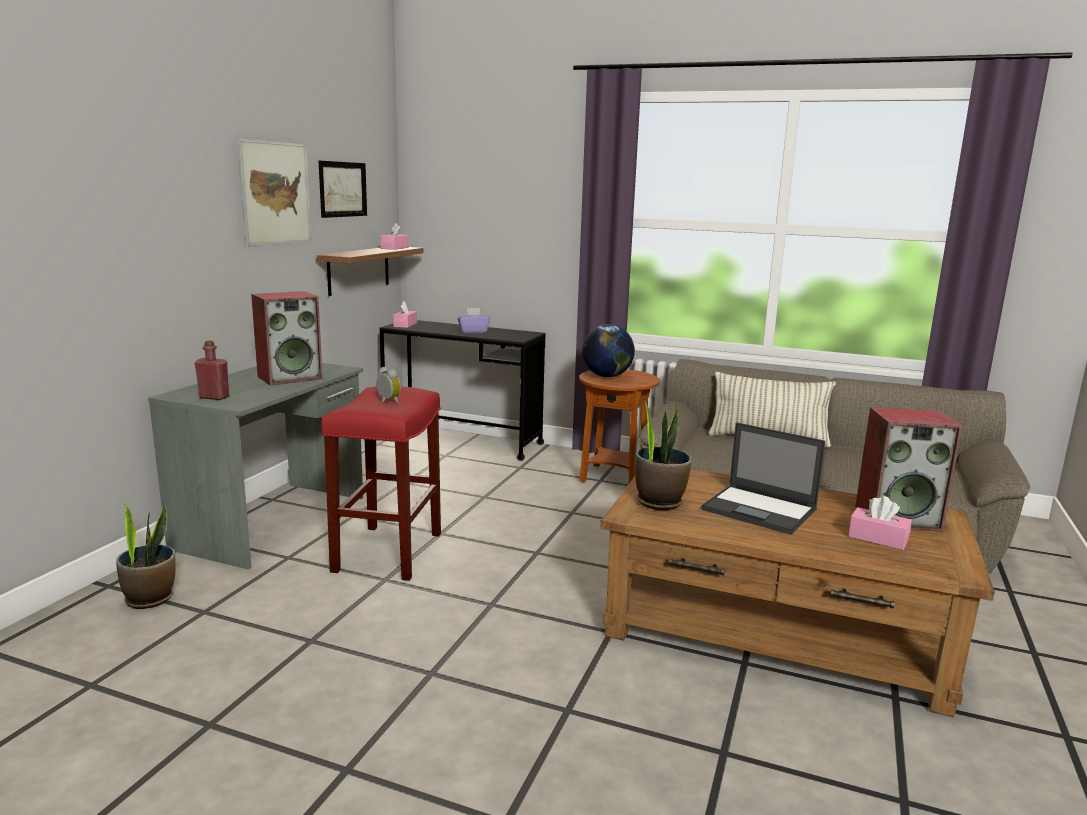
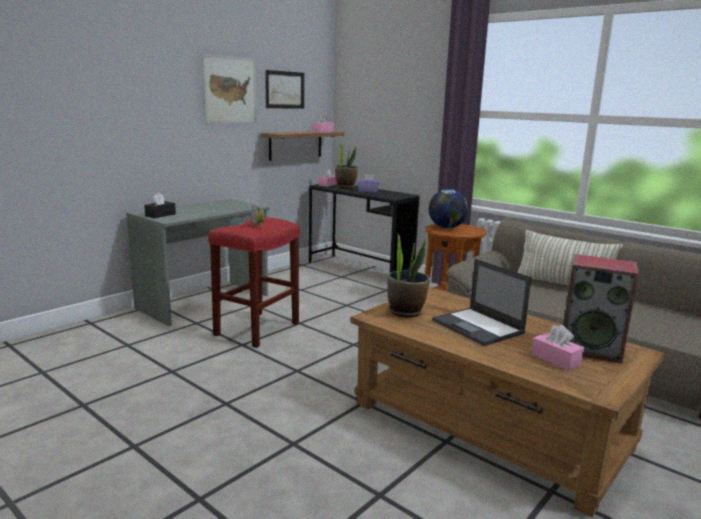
camera: 20 degrees right, 0 degrees up
potted plant [116,502,176,609] -> potted plant moved to [335,144,358,188]
red bottle [195,341,229,400] -> black tissue box [144,193,176,218]
speaker [251,291,323,386] -> none

